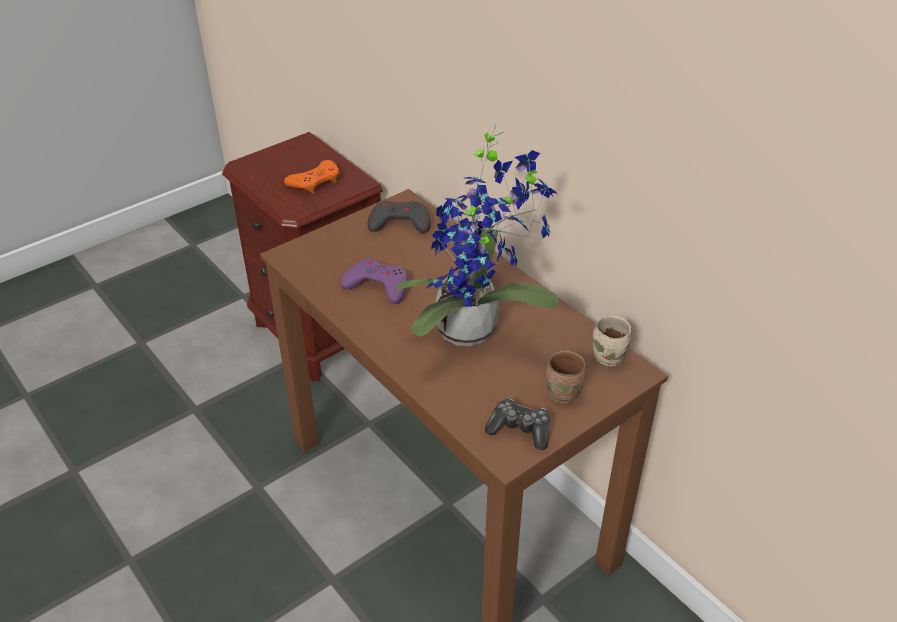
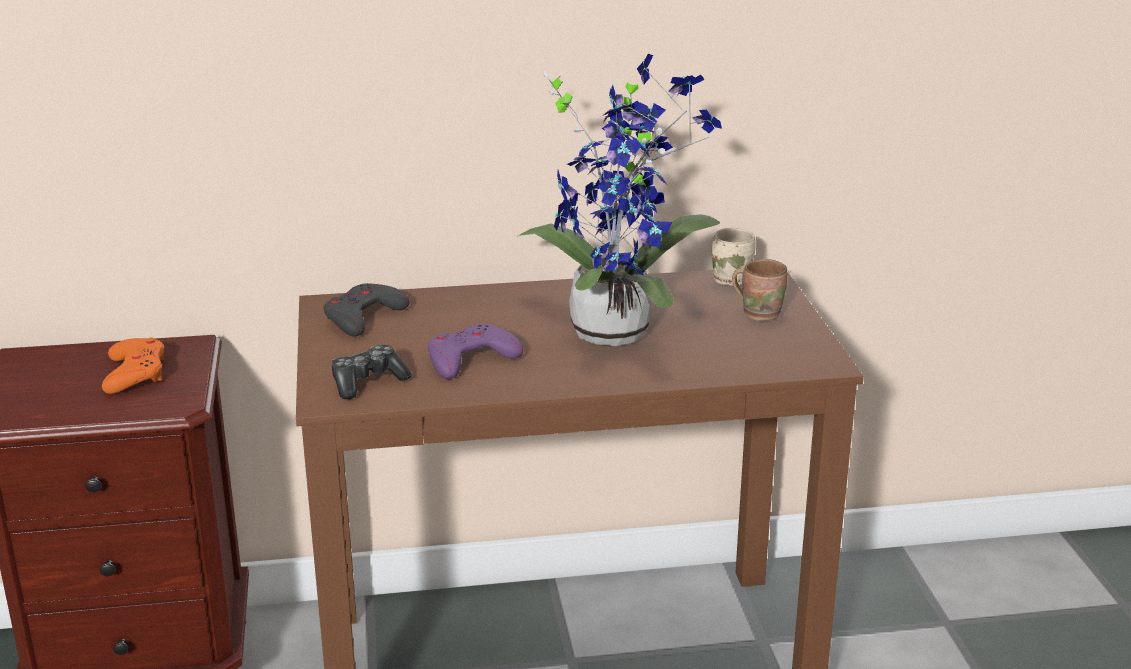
camera: 60 degrees left, 15 degrees down
game controller [485,398,550,450] -> game controller moved to [332,345,412,399]

